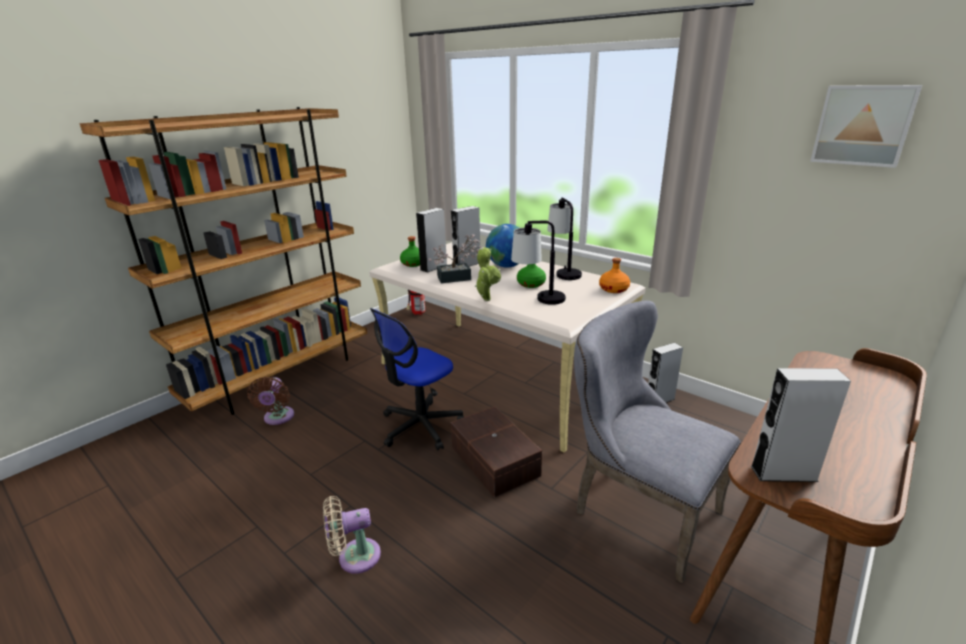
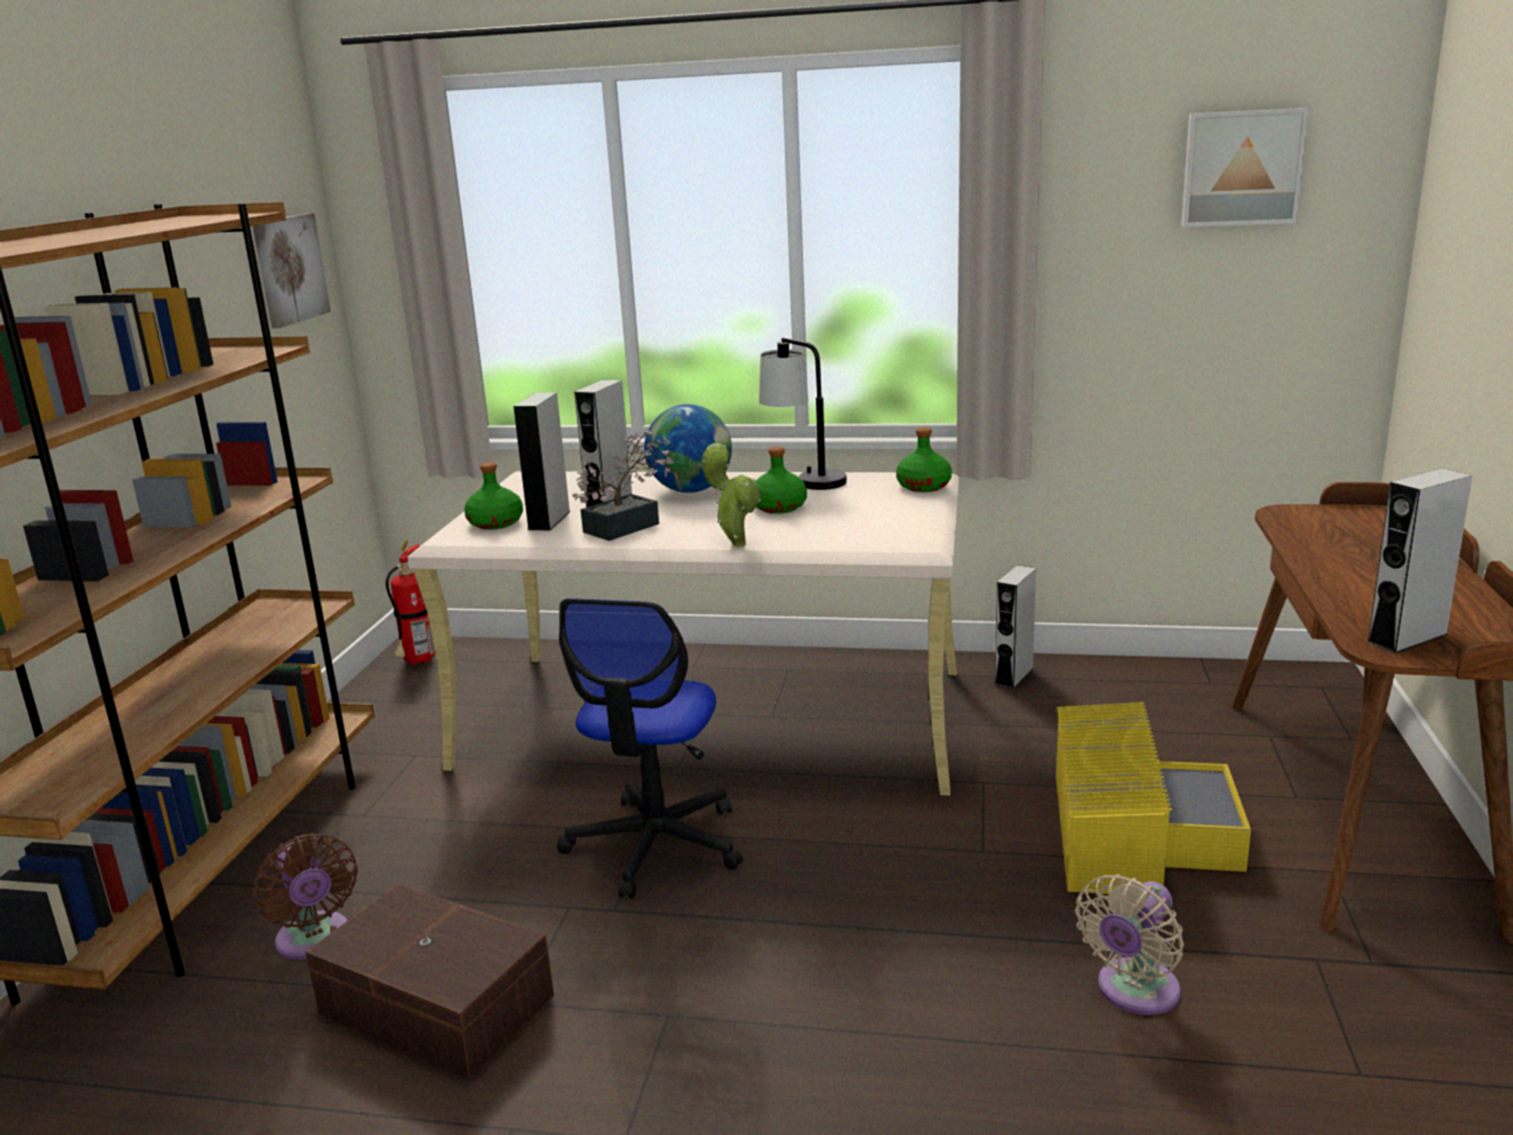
camera: 30 degrees left, 5 degrees down
beige fan [323,496,381,574] -> beige fan moved to [1075,874,1184,1015]
brown storage box [451,406,542,498] -> brown storage box moved to [306,883,554,1079]
table lamp [511,220,566,305] -> none
grey chair [574,301,741,584] -> yellow storage box [1056,702,1251,894]
orange bottle [599,258,630,293] -> green bottle [896,427,952,492]
none -> picture [253,213,331,328]

